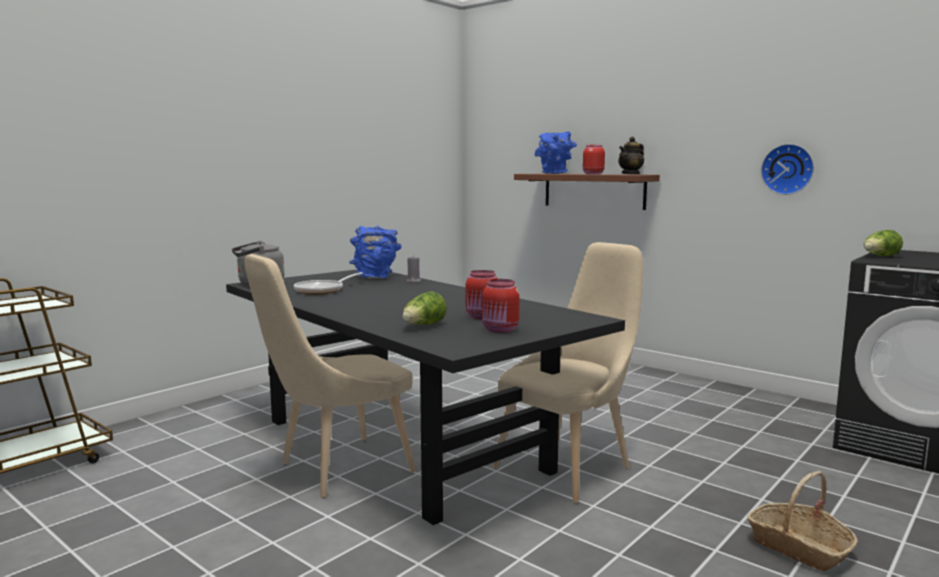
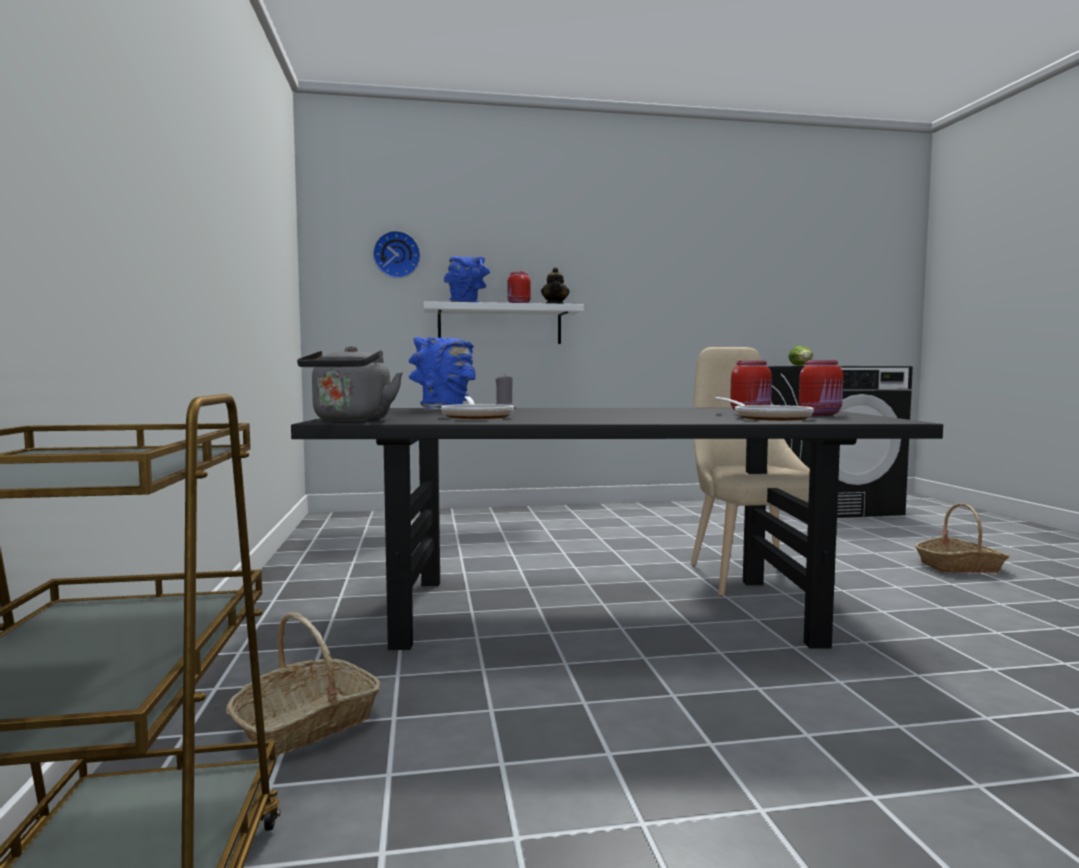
camera: 50 degrees left, 5 degrees down
beige chair [245,254,416,498] -> none
lettuce [402,291,447,325] -> frying pan [715,397,814,421]
brown shelf [514,174,660,210] -> white shelf [424,301,584,344]
wall clock [761,144,814,195] -> wall clock moved to [373,231,421,278]
none -> basket [226,612,381,755]

